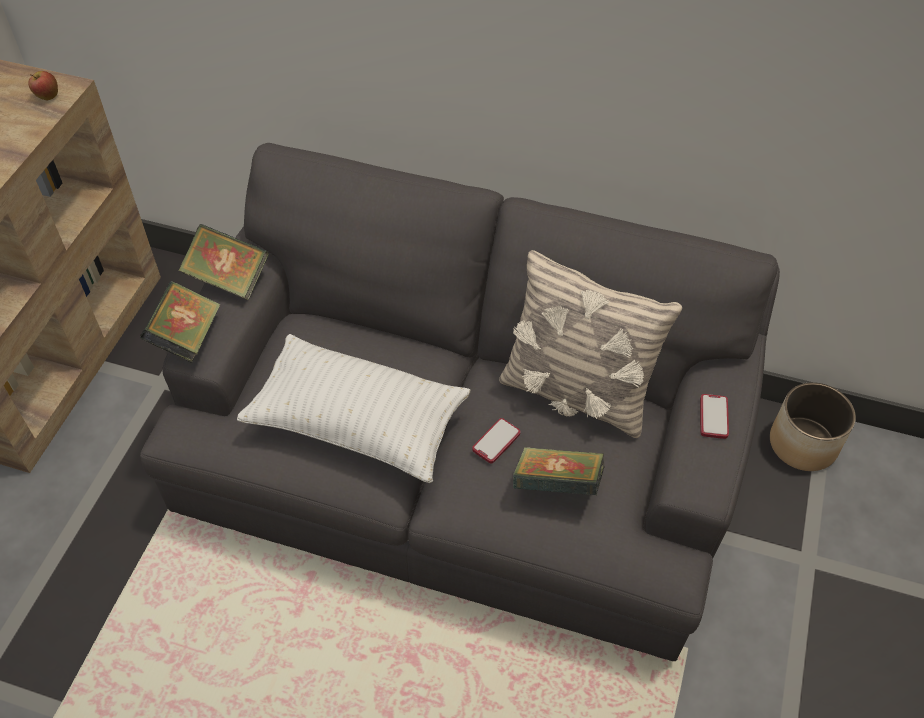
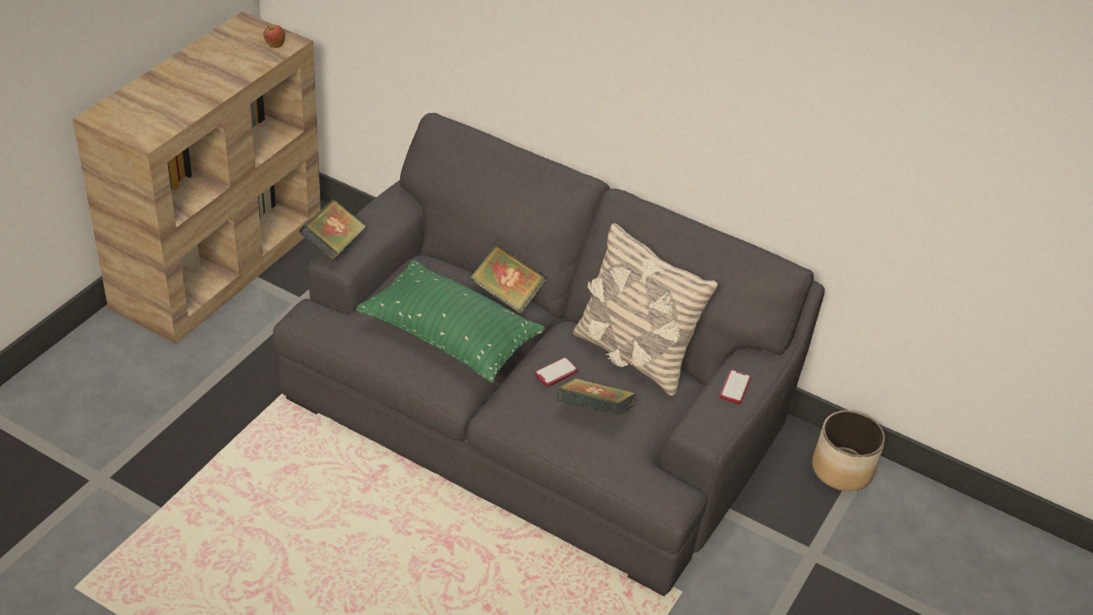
camera: 10 degrees right, 10 degrees down
book [179,224,269,300] -> book moved to [471,244,546,314]
white pillow [237,334,471,483] -> green pillow [356,260,545,383]

